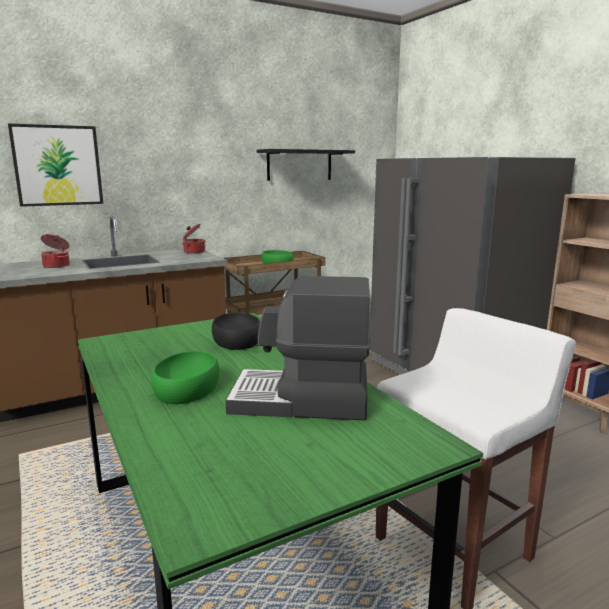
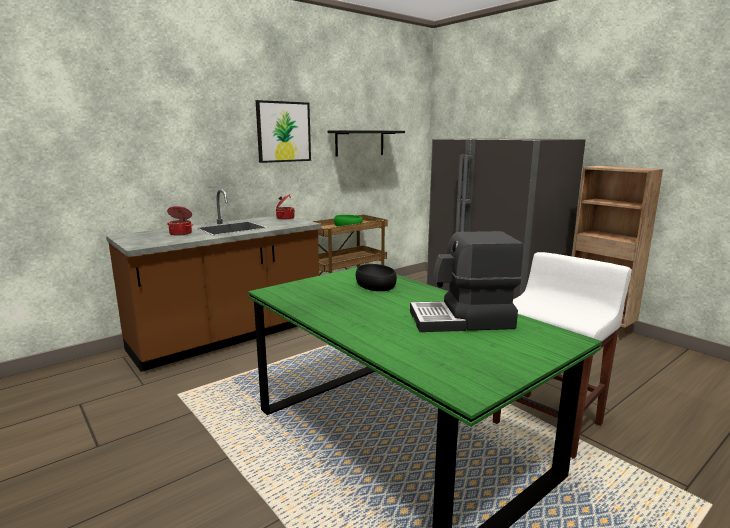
camera: 10 degrees left, 0 degrees up
picture [8,123,103,207] -> picture moved to [256,100,311,163]
green bowl [151,351,219,404] -> none

